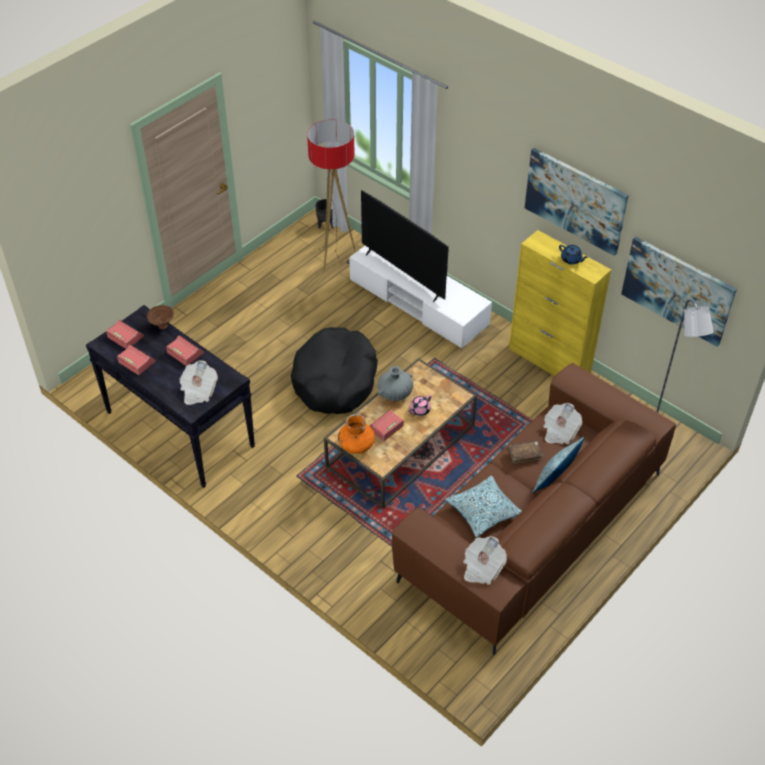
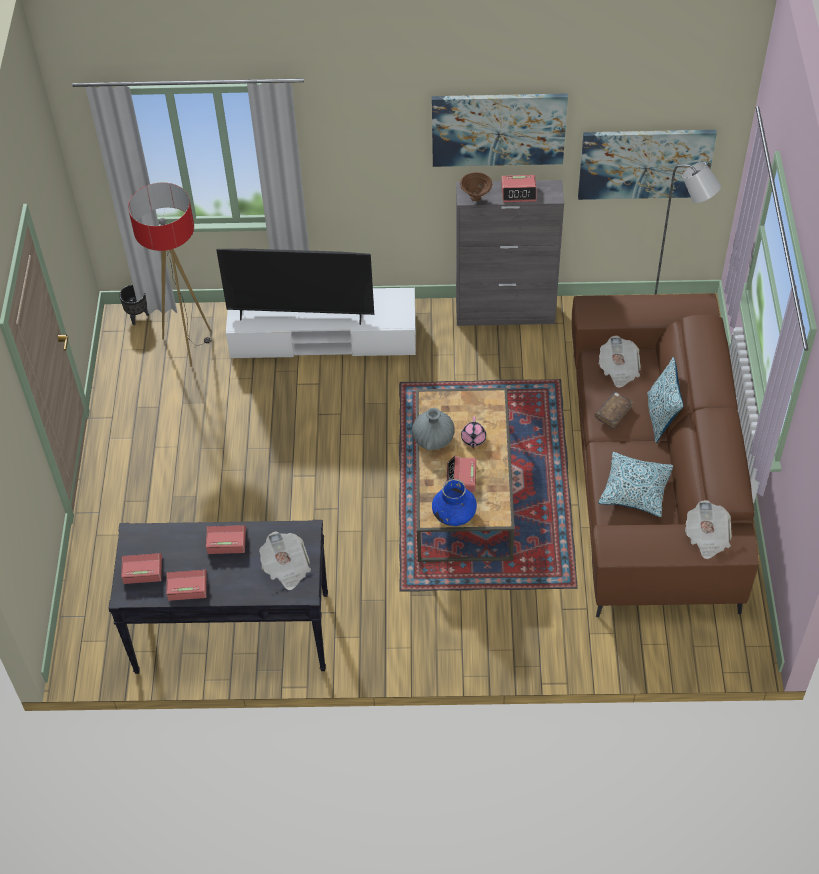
camera: 40 degrees left, 5 degrees up
brown bowl [147,305,174,329] -> brown bowl moved to [460,172,492,201]
black dog bed [291,327,378,414] -> none
orange vase [338,414,375,454] -> blue vase [432,479,477,526]
yellow cabinet [509,230,611,376] -> grey cabinet [456,180,564,326]
blue teapot [559,245,588,265] -> alarm clock [501,175,537,202]

